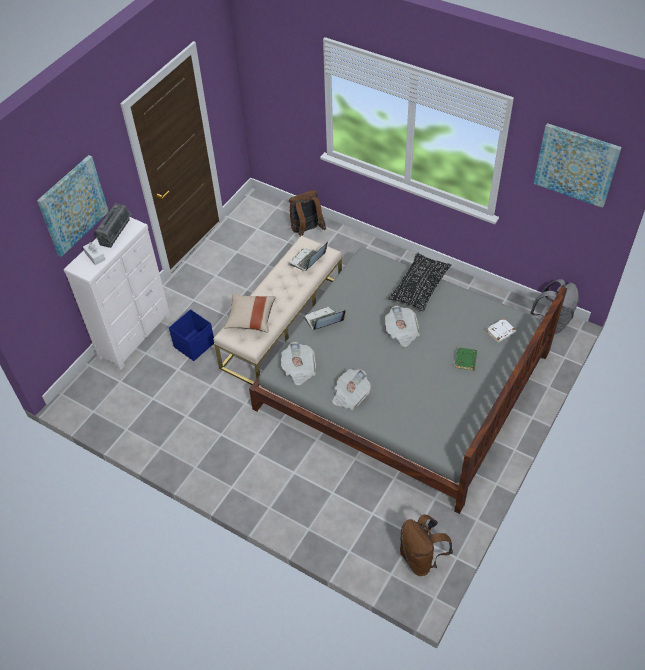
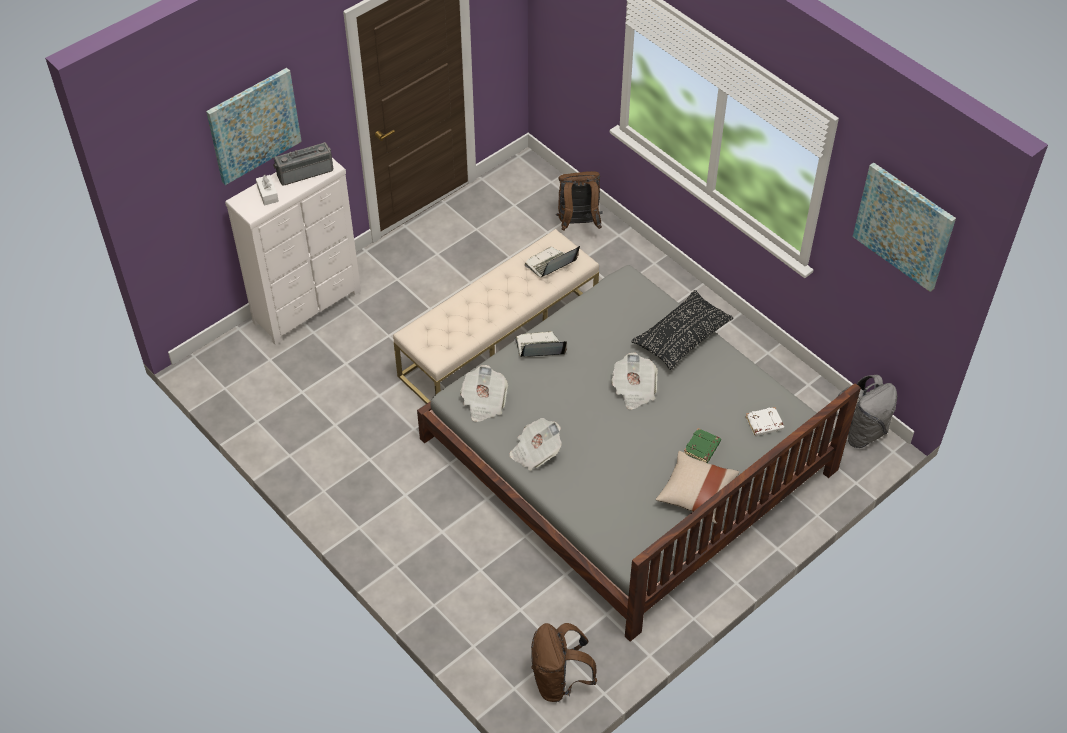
camera: 15 degrees right, 0 degrees up
radio [95,203,132,248] -> radio turned 150 degrees counterclockwise [273,142,333,185]
blue storage box [169,309,214,361] -> none
beige pillow [224,294,276,333] -> beige pillow moved to [655,451,739,524]

